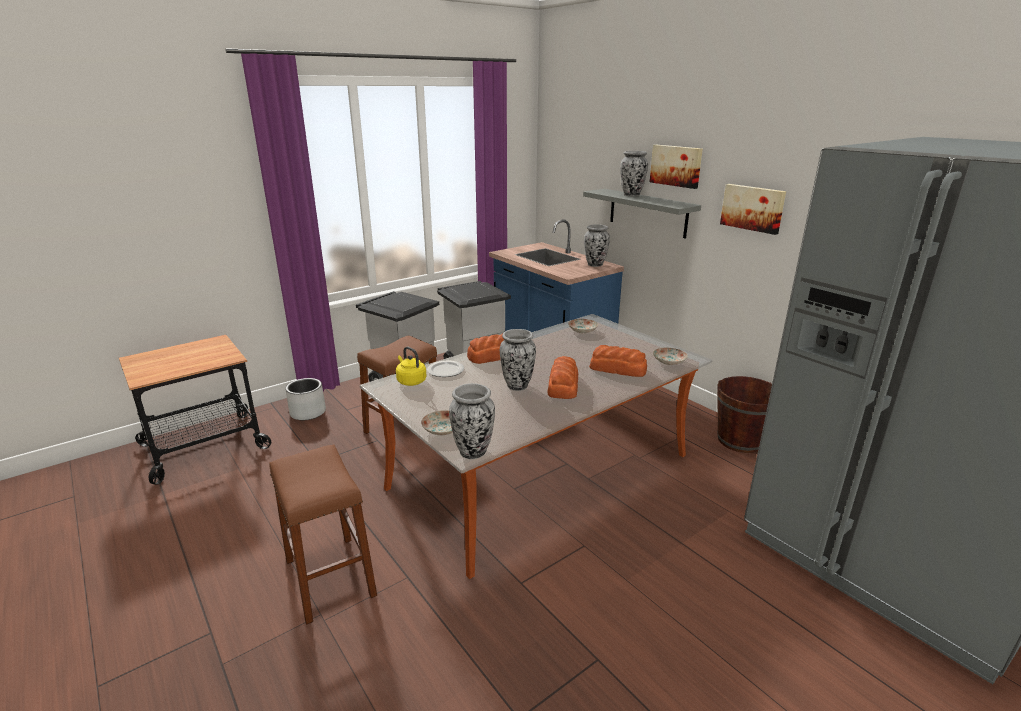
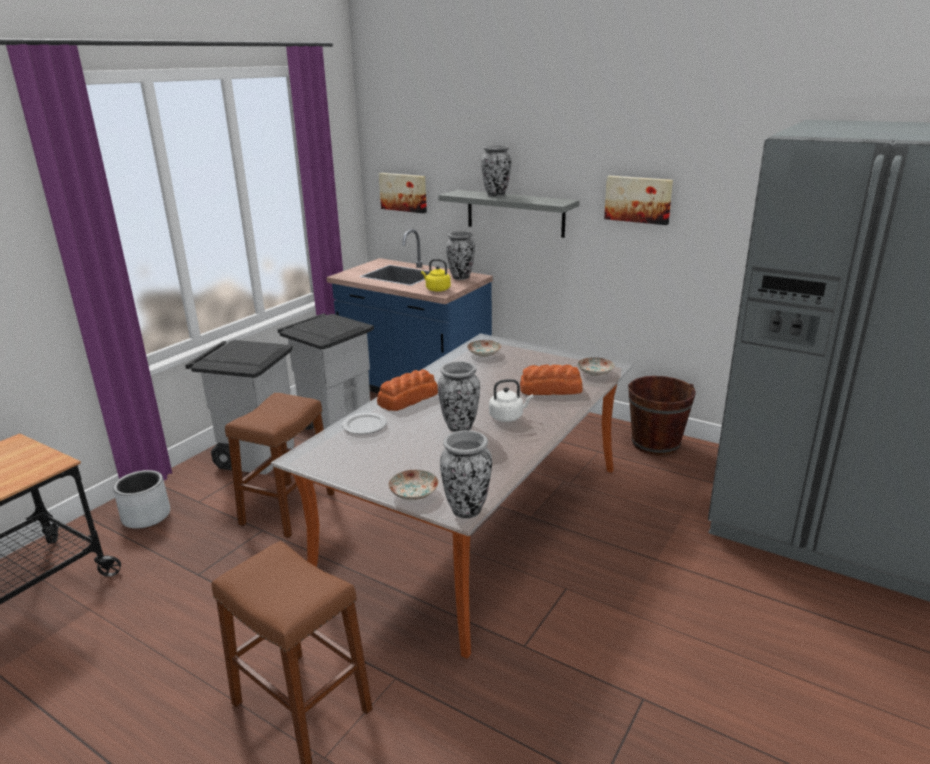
camera: 20 degrees left, 0 degrees up
yellow kettle [396,347,426,386] -> yellow kettle moved to [421,259,451,292]
bread [548,356,578,399] -> white kettle [489,379,533,422]
picture [650,145,703,189] -> picture moved to [379,173,427,214]

